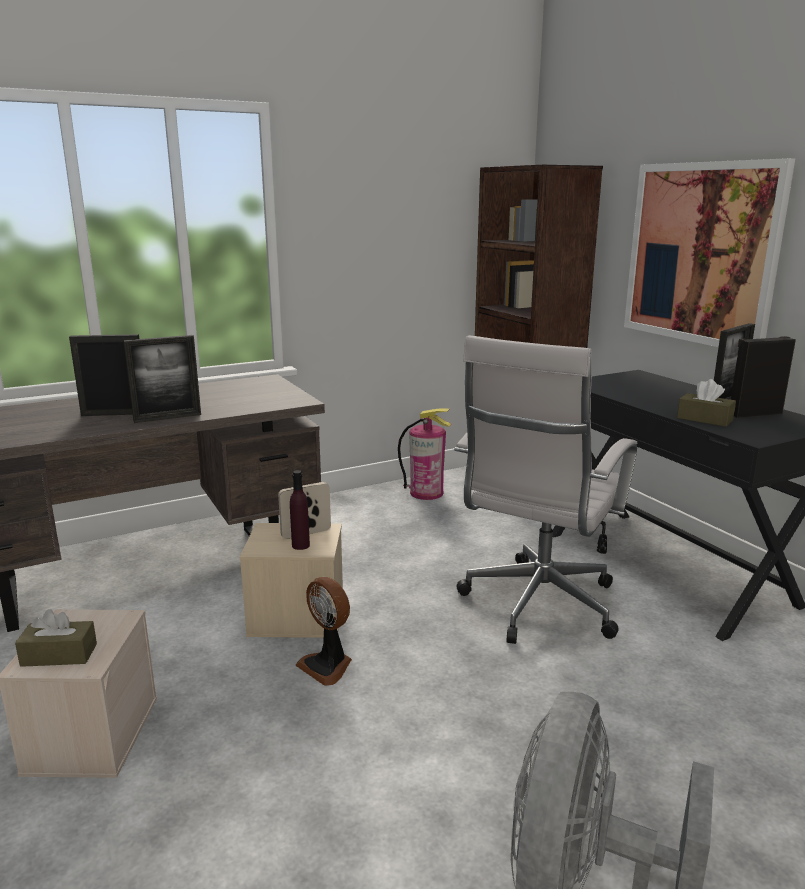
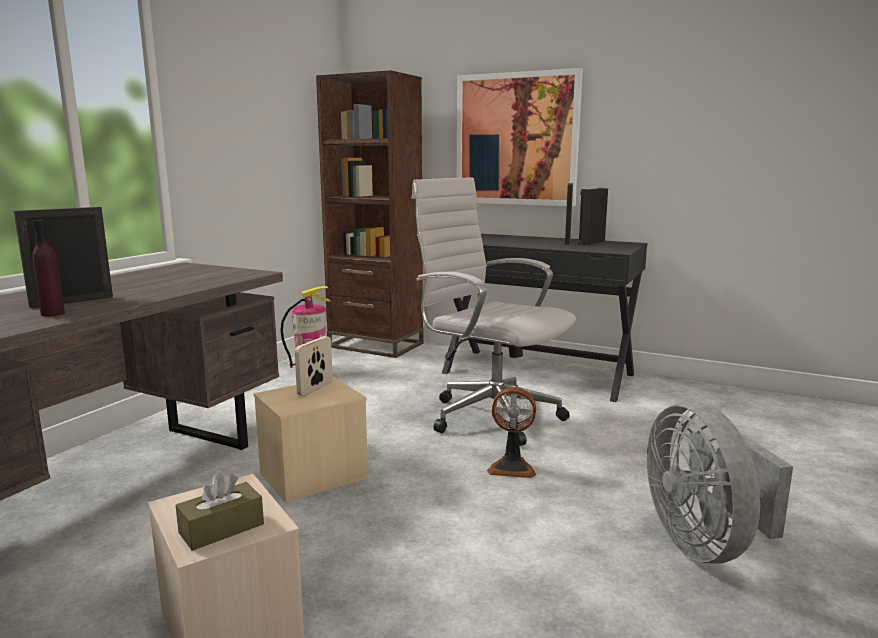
camera: 35 degrees left, 5 degrees down
picture frame [123,335,201,423] -> none
purple bottle [290,470,310,550] -> purple bottle moved to [32,219,65,317]
fan [295,577,352,686] -> fan moved to [487,387,536,478]
white office chair [454,335,637,644] -> white office chair turned 135 degrees clockwise [412,177,576,446]
brown tissue box [677,379,736,427] -> none

